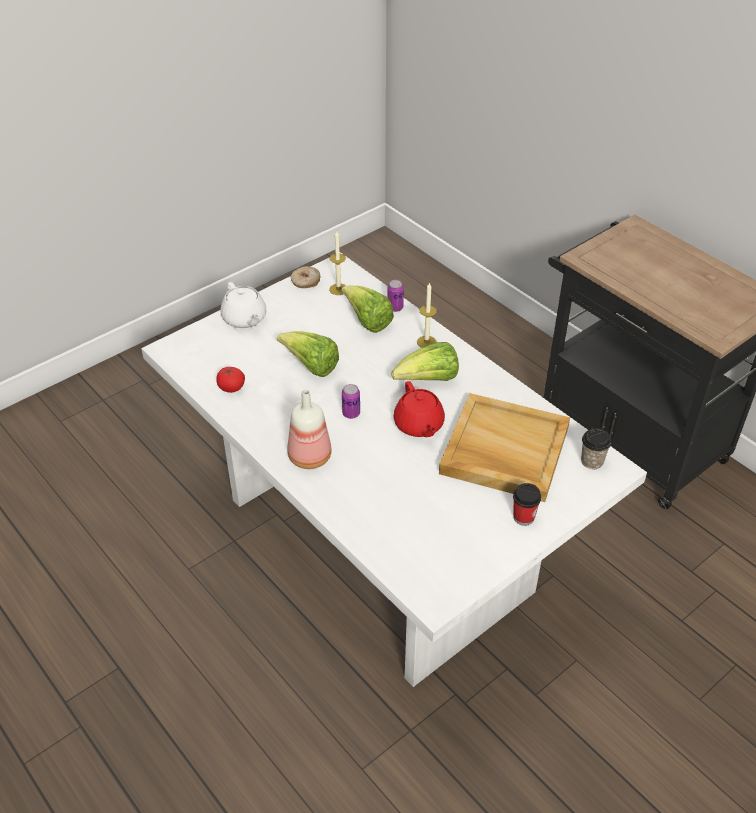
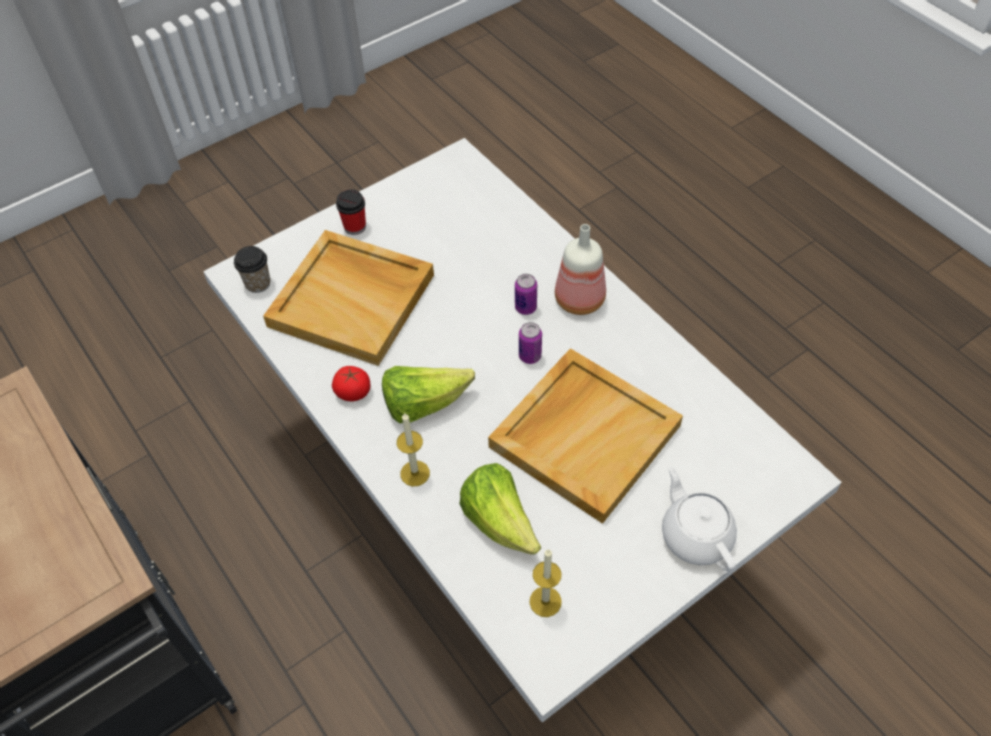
camera: 175 degrees left, 10 degrees up
tomato [216,367,245,393] -> tomato moved to [332,366,370,401]
lettuce [277,331,339,377] -> beige tray [488,348,683,524]
donut [291,266,320,288] -> none
can [387,280,404,312] -> can moved to [515,274,537,315]
red teapot [394,381,445,437] -> none

